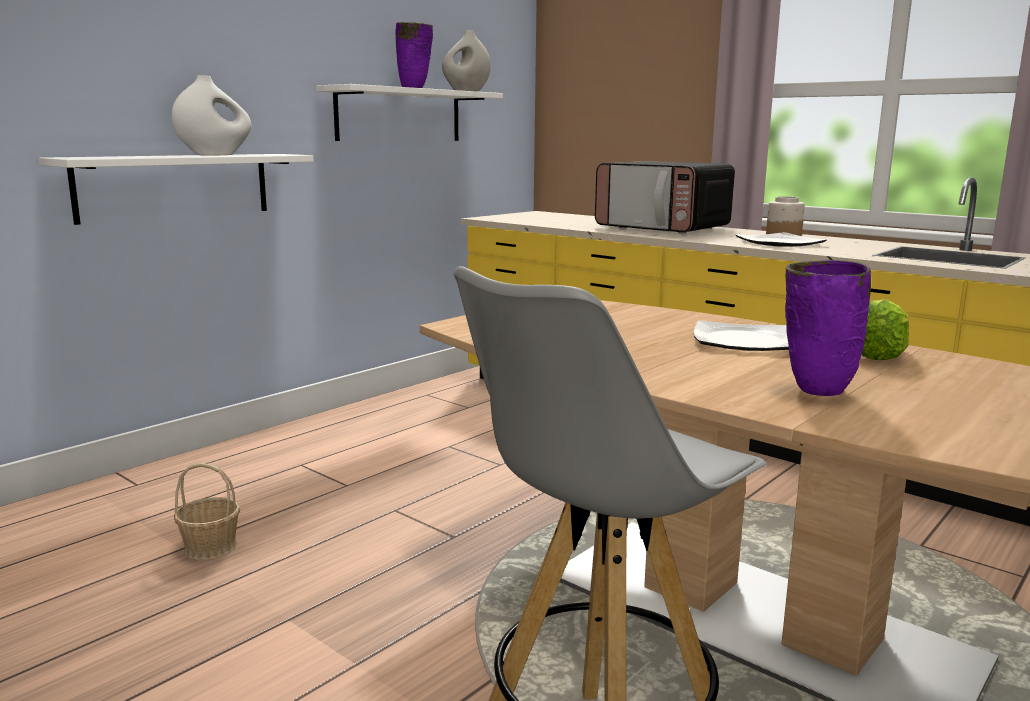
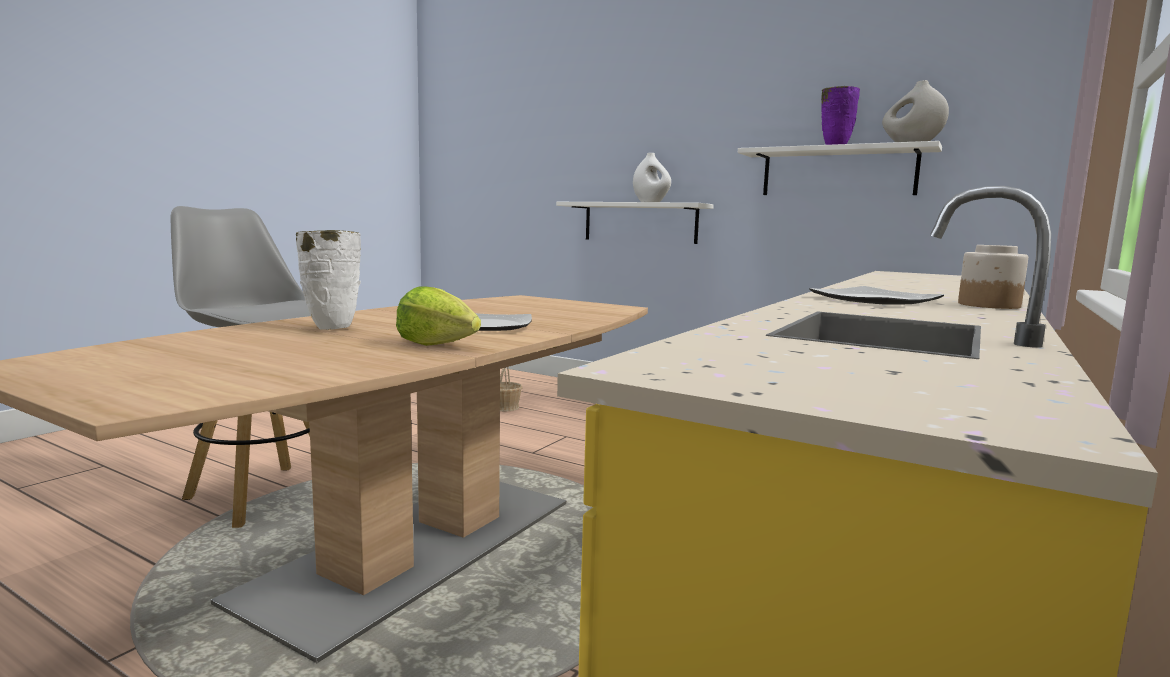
camera: 80 degrees right, 5 degrees down
microwave [595,161,735,234] -> none
purple vase [785,260,871,396] -> white vase [296,230,361,330]

